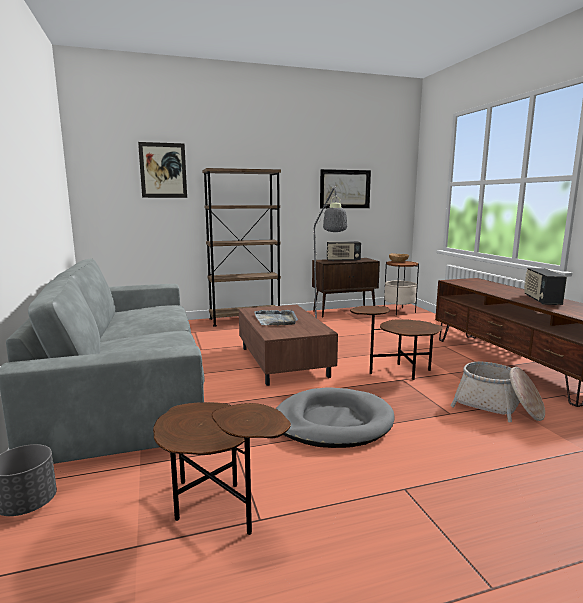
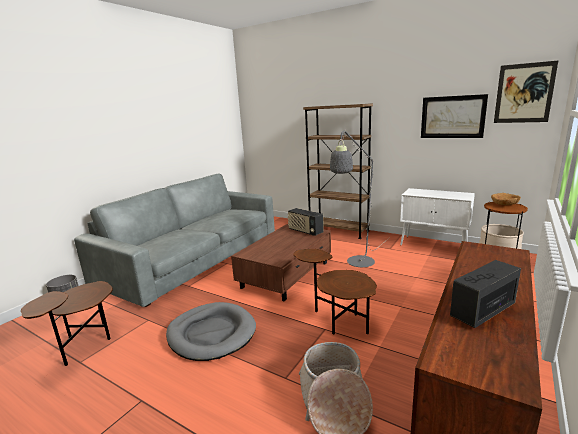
camera: 50 degrees right, 5 degrees up
picture [138,142,187,198] -> picture moved to [494,60,559,123]
grey tray [254,309,298,325] -> none
brown cabinet [312,258,380,318] -> white cabinet [400,188,475,245]
radio [327,241,361,261] -> radio moved to [288,208,324,236]

